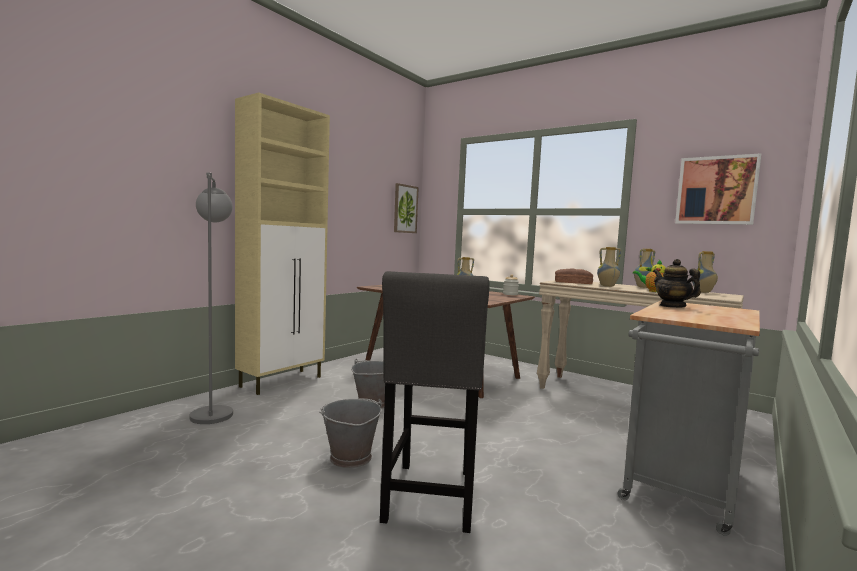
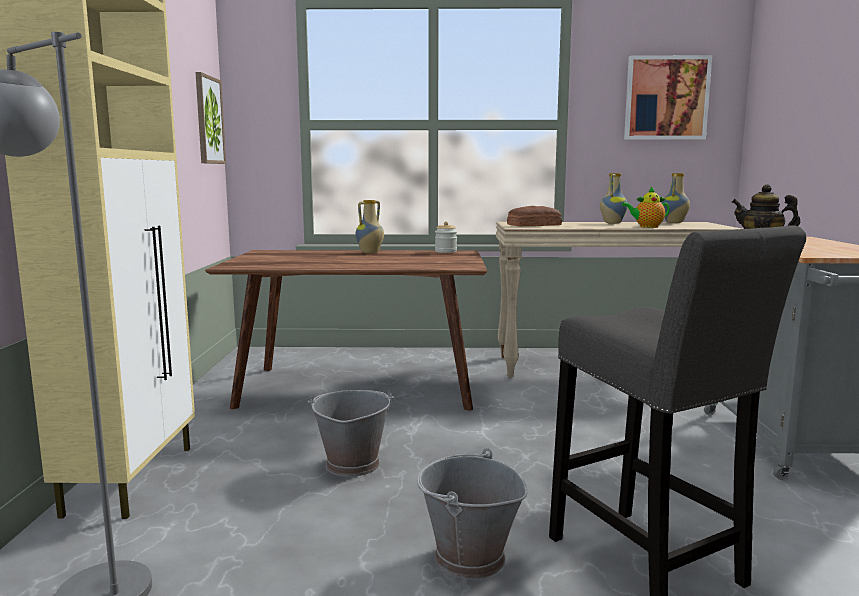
camera: 35 degrees left, 5 degrees up
vase [597,247,621,287] -> none

